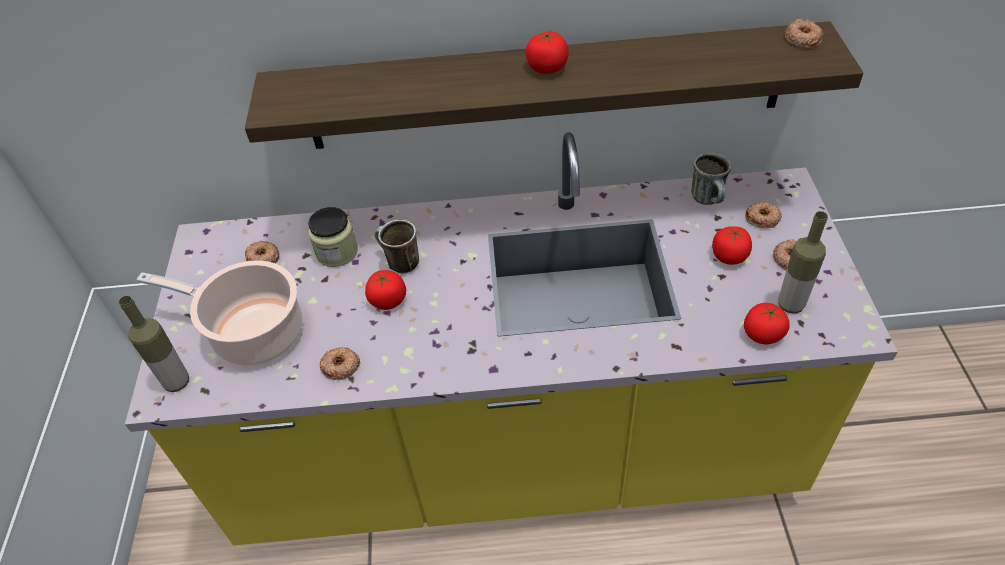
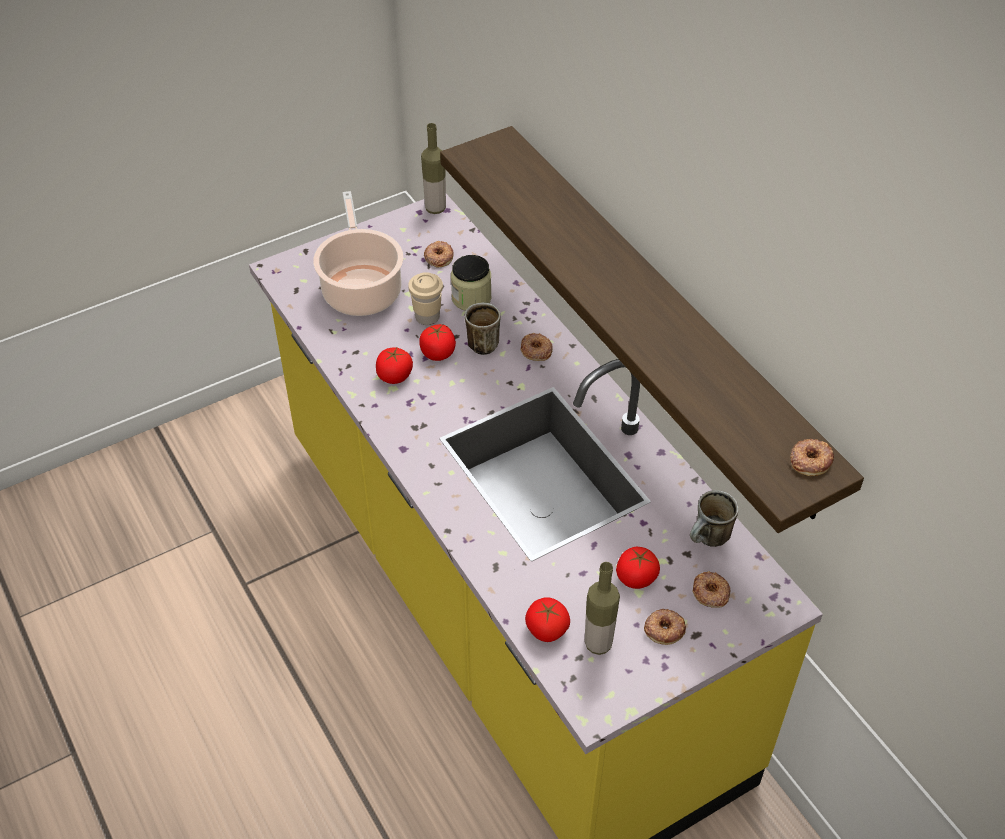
camera: 60 degrees right, 0 degrees up
bottle [119,295,189,392] -> bottle moved to [421,123,446,214]
donut [320,347,360,380] -> donut moved to [520,333,553,361]
tomato [526,31,569,74] -> tomato moved to [376,347,413,384]
none -> beige cup [408,272,443,325]

